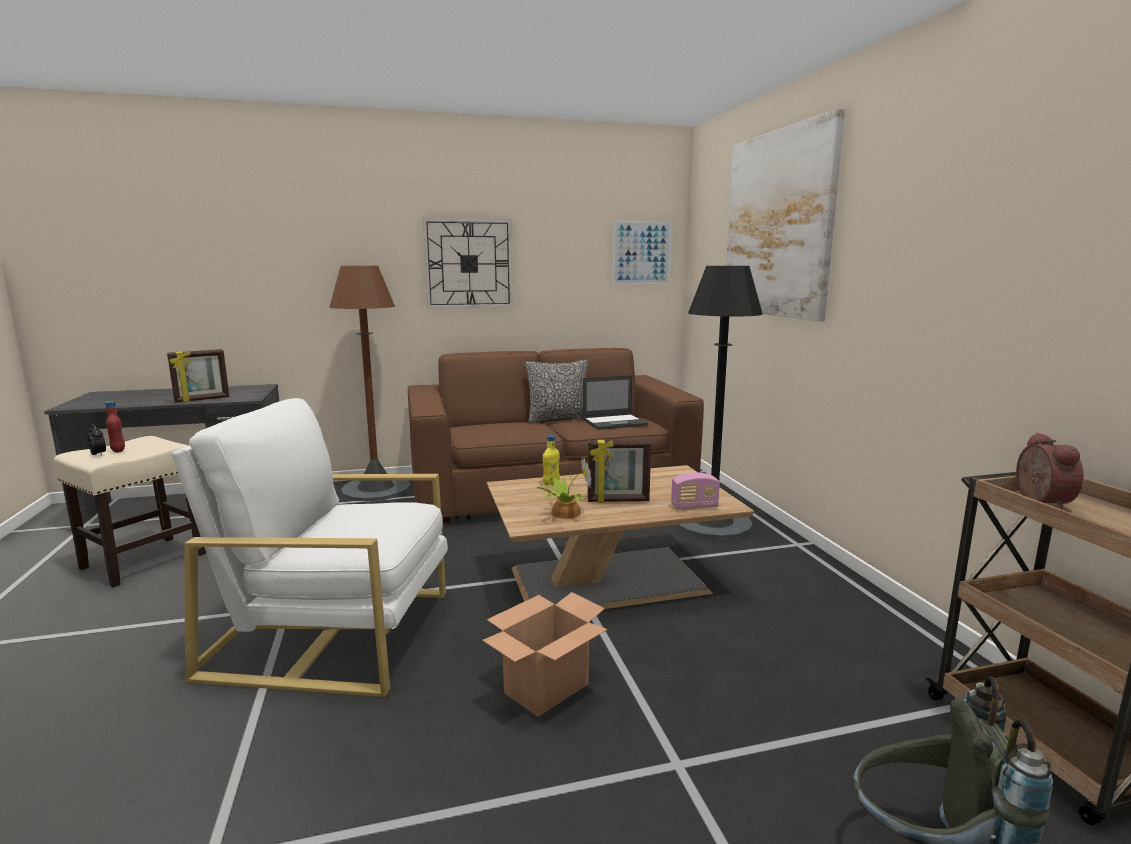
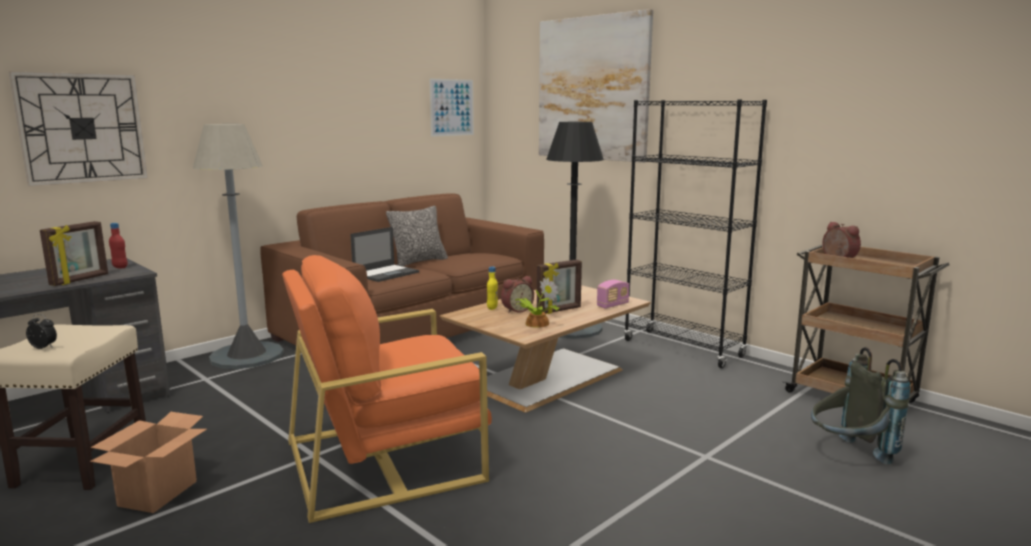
camera: 30 degrees left, 0 degrees up
red bottle [105,401,125,453] -> red bottle moved to [109,223,128,268]
white armchair [172,398,448,697] -> orange armchair [282,255,492,523]
brown floor lamp [330,266,410,502] -> grey floor lamp [193,124,284,369]
wall clock [423,218,513,309] -> wall clock moved to [9,71,148,186]
cardboard box [482,592,607,717] -> cardboard box moved to [90,412,207,513]
laptop [582,375,649,430] -> laptop moved to [350,227,419,282]
none -> alarm clock [501,276,534,313]
none -> black bookcase [624,100,767,368]

